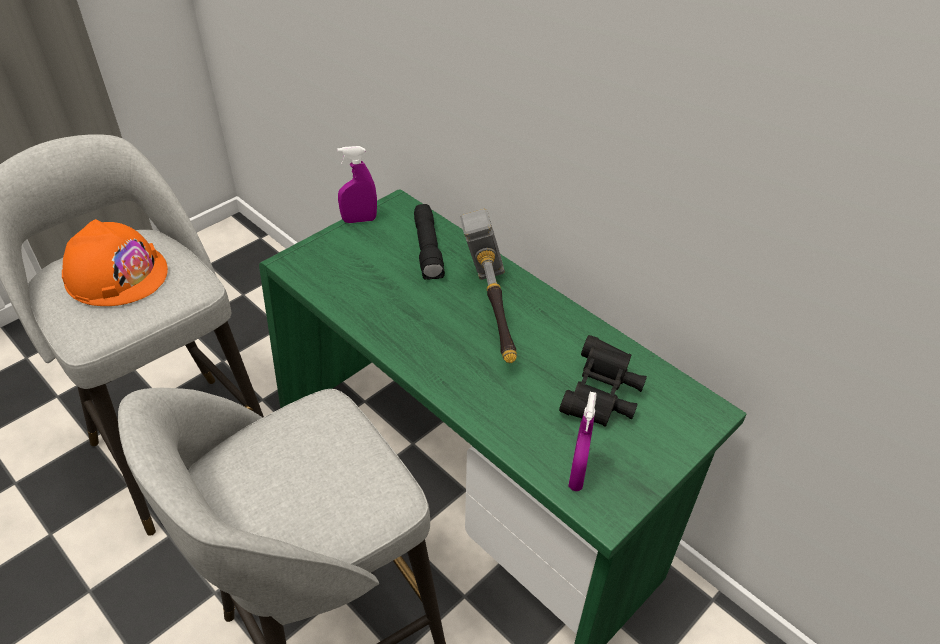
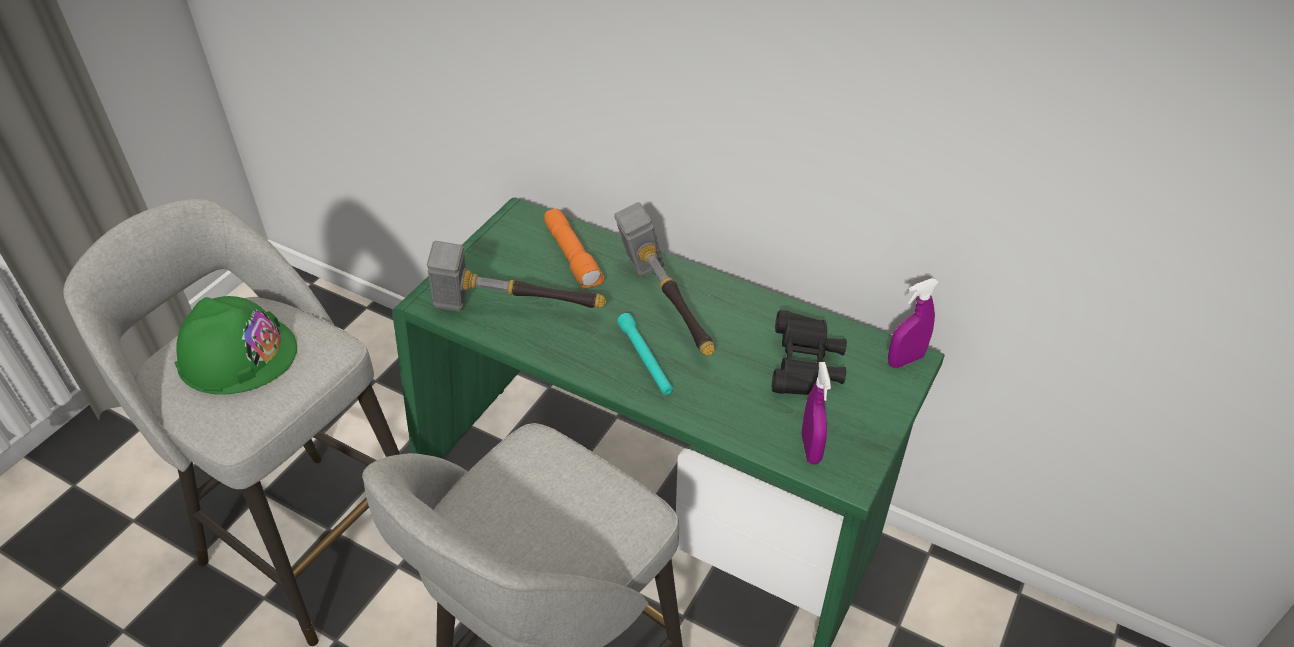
camera: 15 degrees left, 0 degrees up
orange hard hat [62,219,168,306] -> green hard hat [174,296,297,395]
purple spray bottle [337,146,377,223] -> purple spray bottle moved to [888,278,939,368]
black flashlight [414,204,445,280] -> orange flashlight [544,208,604,289]
none -> hammer [427,241,607,311]
none -> turquoise flashlight [617,313,673,395]

